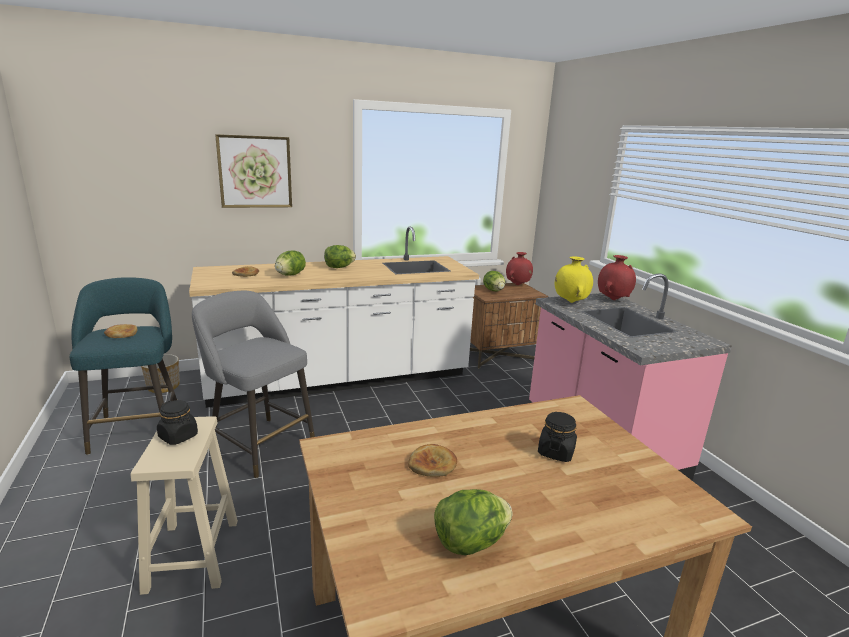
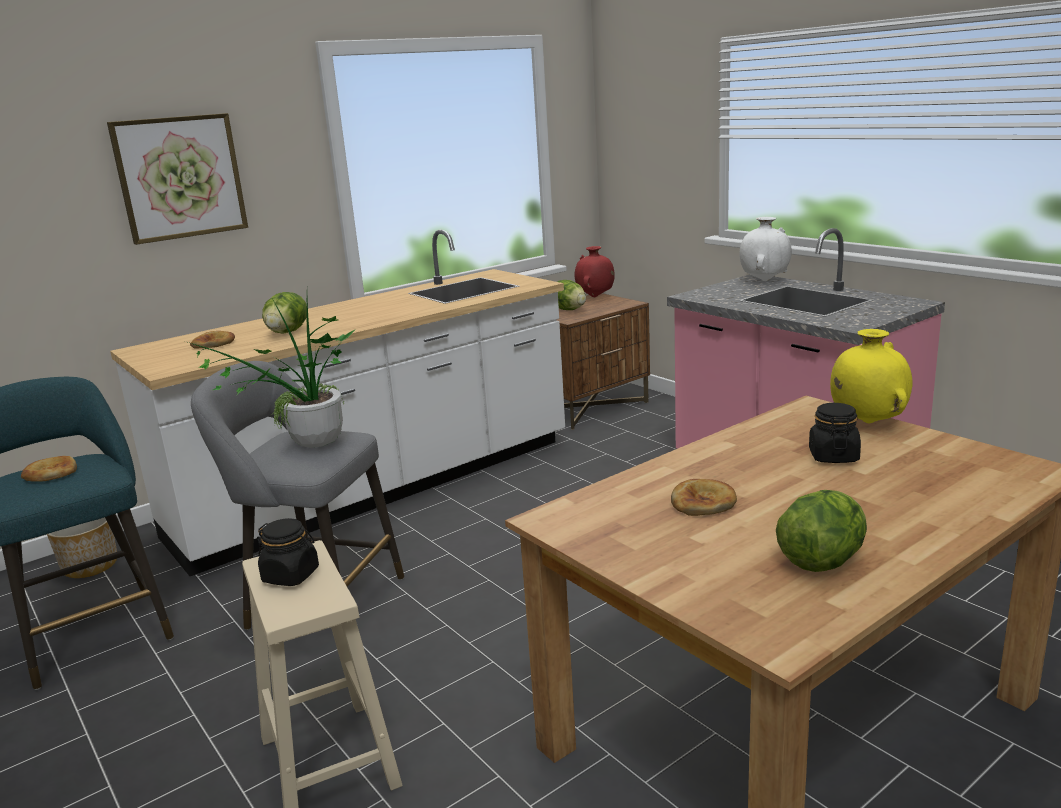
camera: 15 degrees left, 0 degrees up
lettuce [324,245,356,268] -> none
yellow vase [555,256,593,303] -> yellow vase moved to [830,329,913,423]
red vase [598,255,636,300] -> white vase [739,217,792,281]
none -> potted plant [188,299,356,448]

